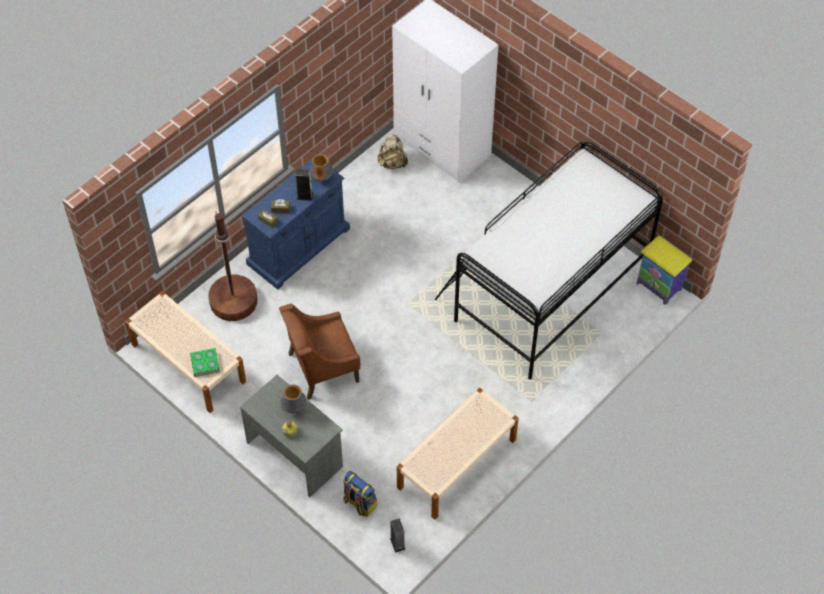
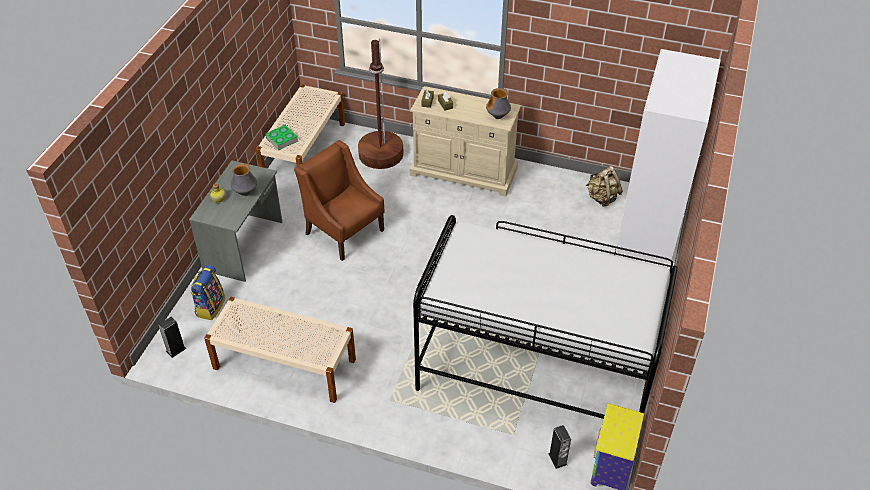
camera: 65 degrees right, 10 degrees down
blue dresser [242,159,350,290] -> beige dresser [410,86,521,197]
speaker [296,169,313,201] -> speaker moved to [548,425,571,469]

